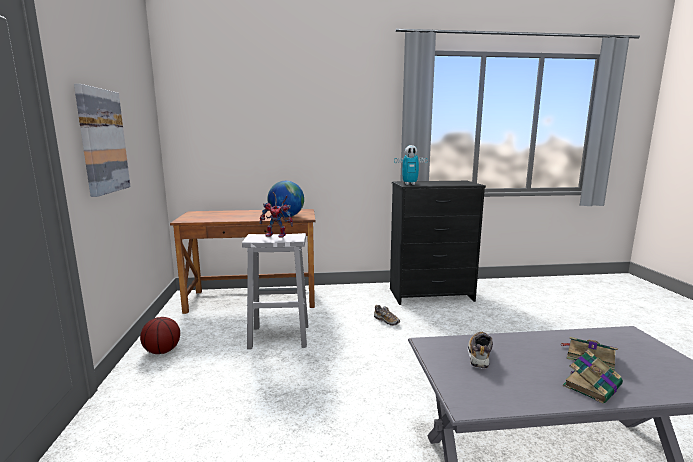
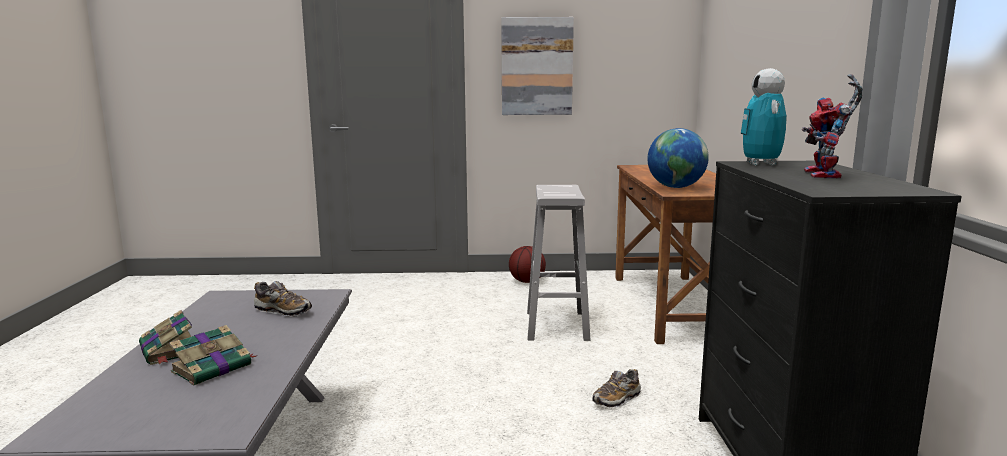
camera: 95 degrees right, 0 degrees up
toy robot [259,192,293,238] -> toy robot moved to [802,74,863,178]

